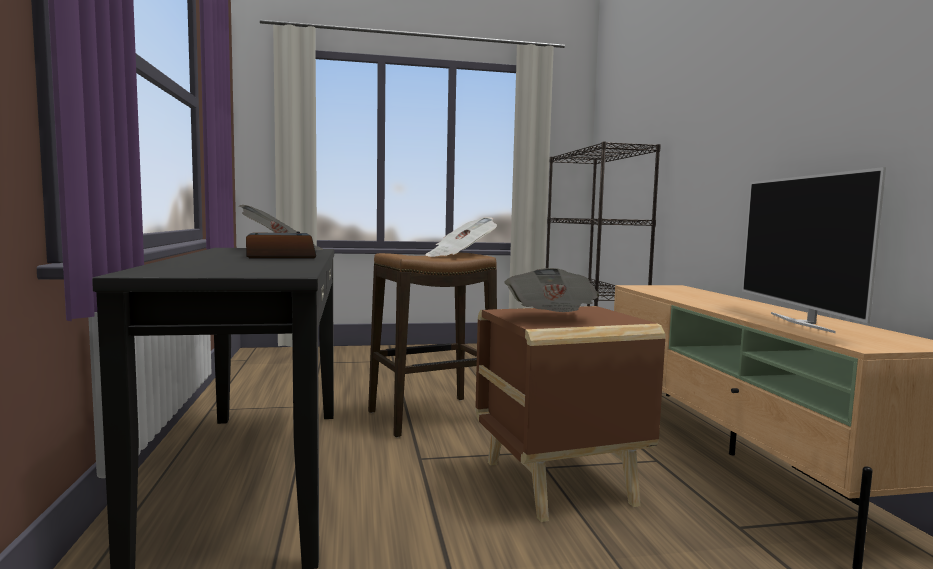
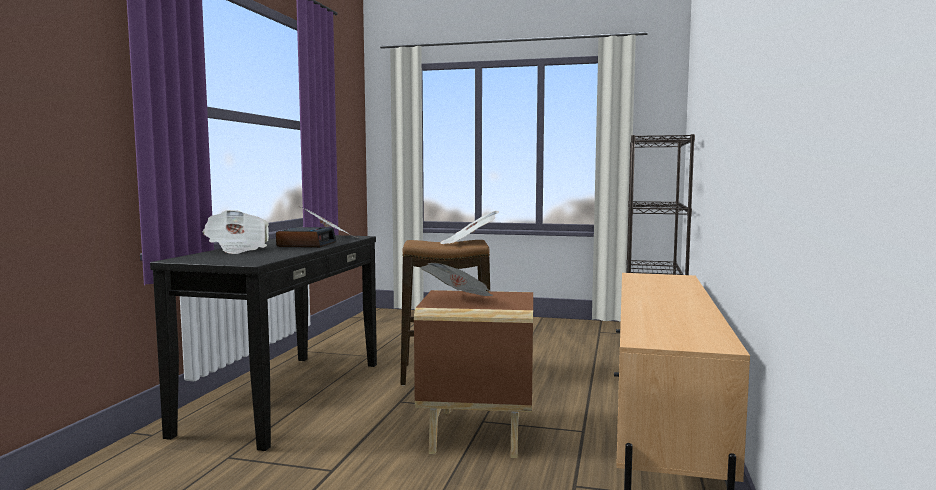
camera: 25 degrees right, 0 degrees up
television [742,167,886,333] -> none
none -> newspaper [202,210,269,254]

